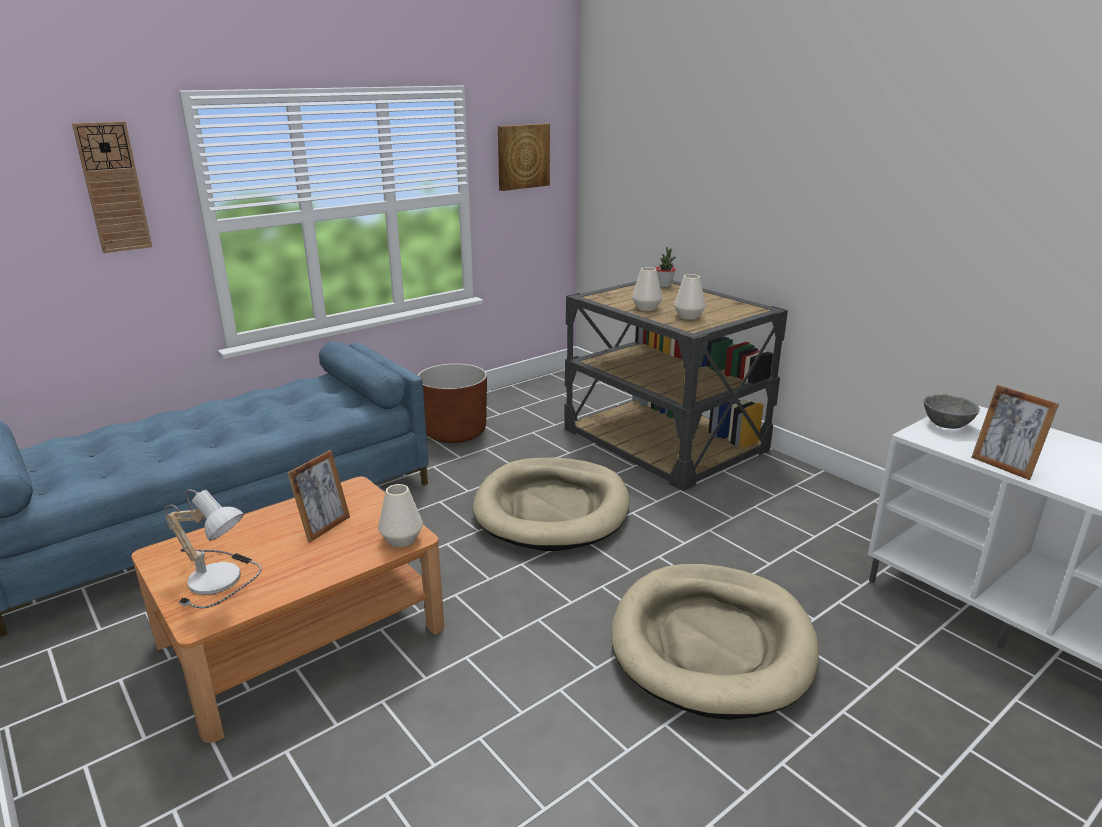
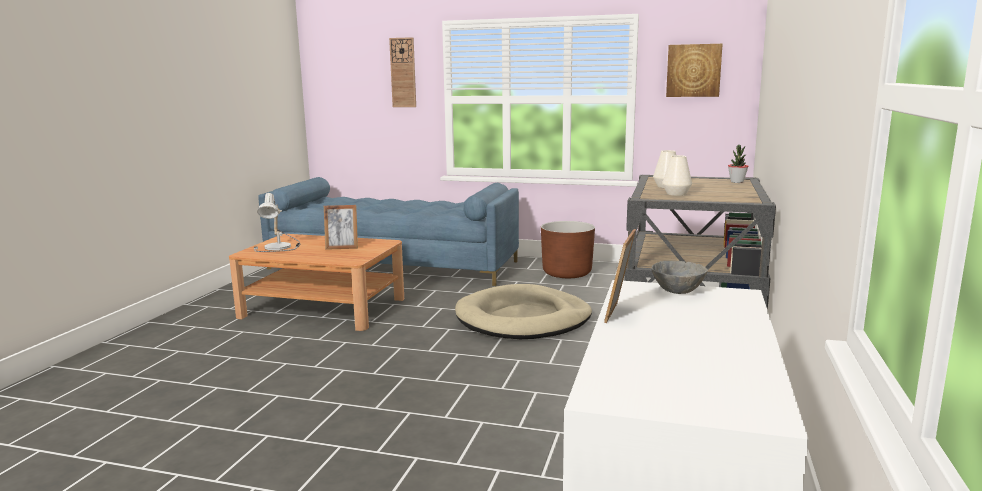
camera: 55 degrees right, 10 degrees down
white vase [378,484,423,547] -> none
beige dog bed [611,564,819,720] -> none

